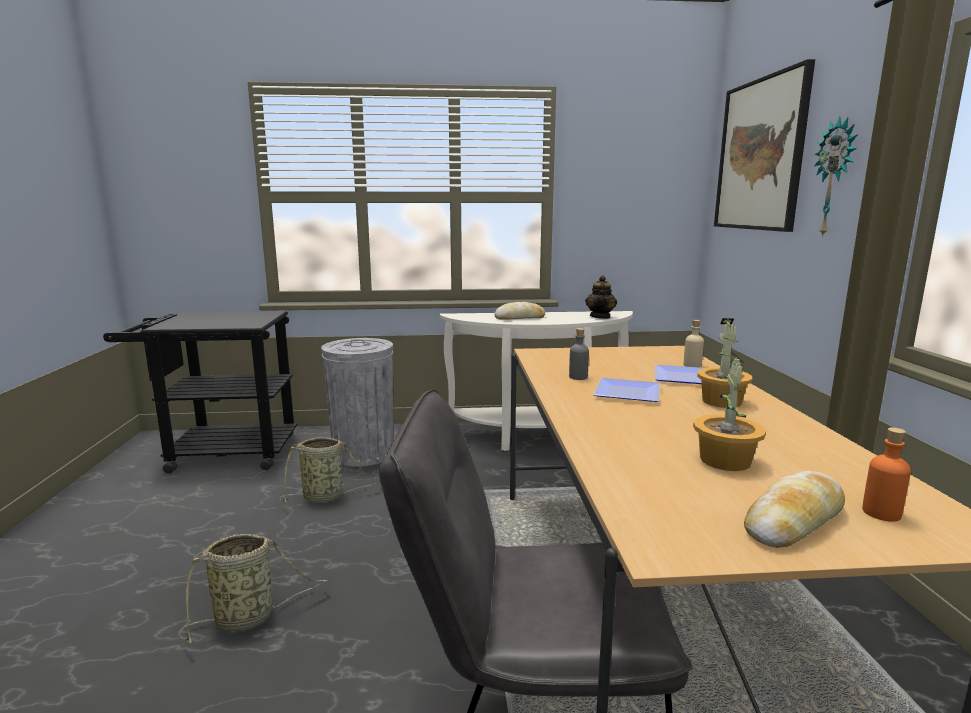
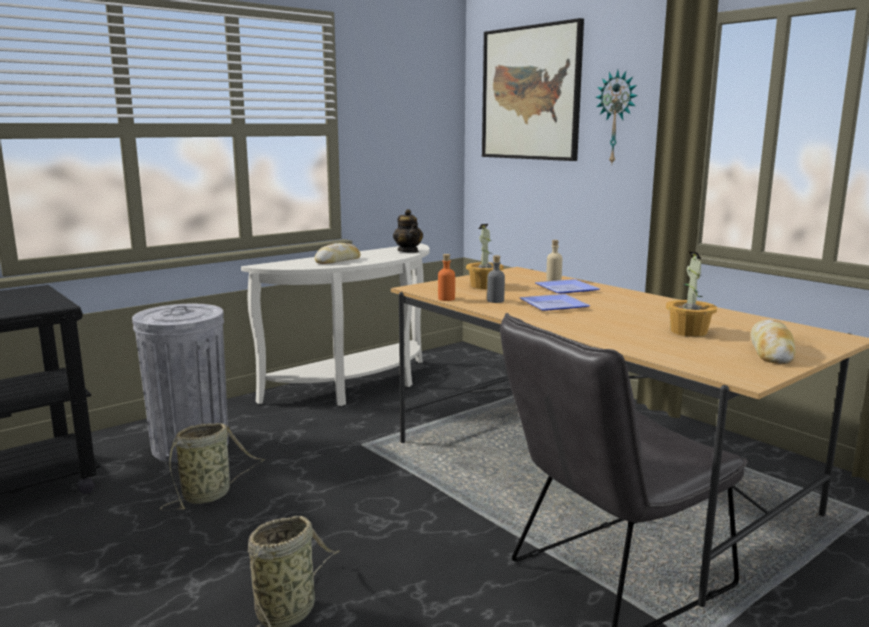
camera: 35 degrees left, 0 degrees up
potted plant [697,318,753,408] -> potted plant moved to [466,224,504,289]
orange bottle [862,427,911,522] -> orange bottle moved to [438,254,455,301]

